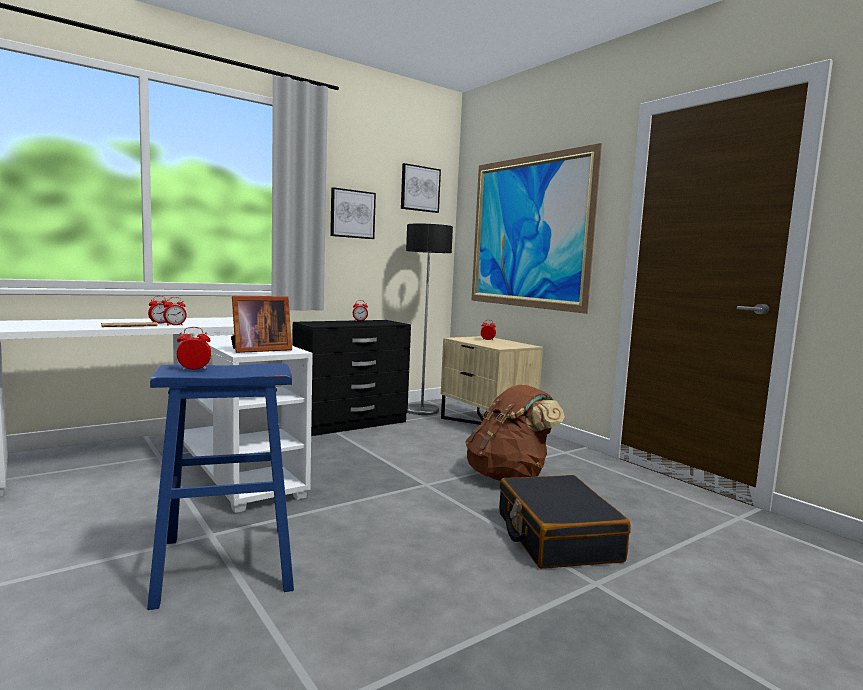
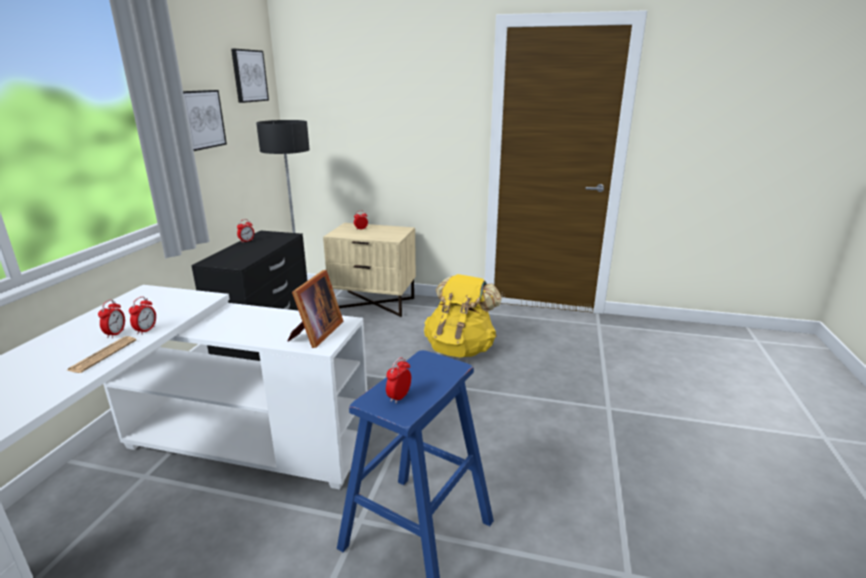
camera: 40 degrees left, 15 degrees up
brown backpack [465,385,565,481] -> yellow backpack [424,274,502,358]
picture [471,143,602,314] -> none
black suitcase [499,475,631,569] -> none

